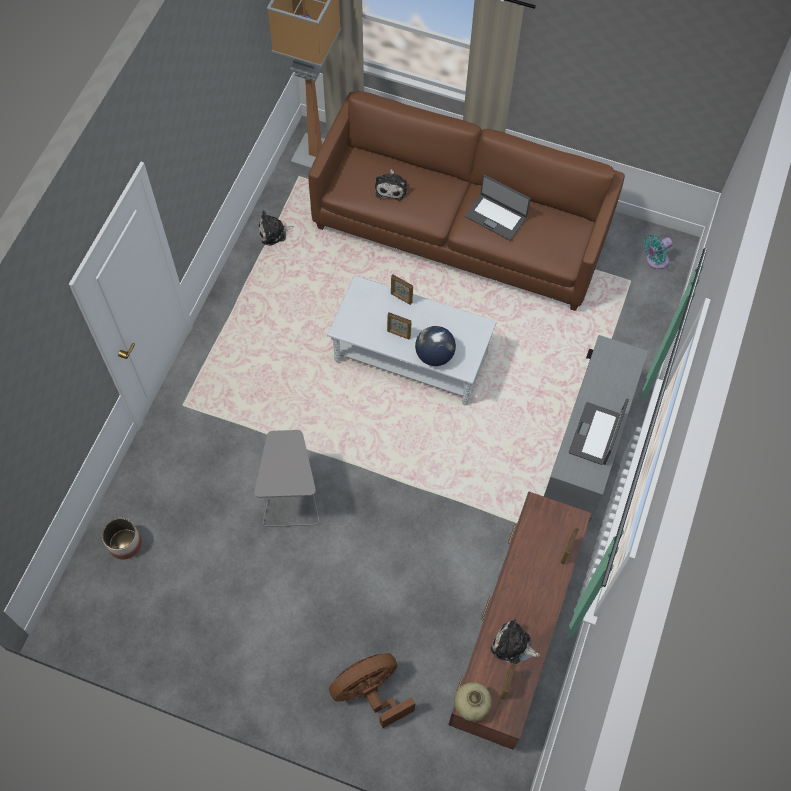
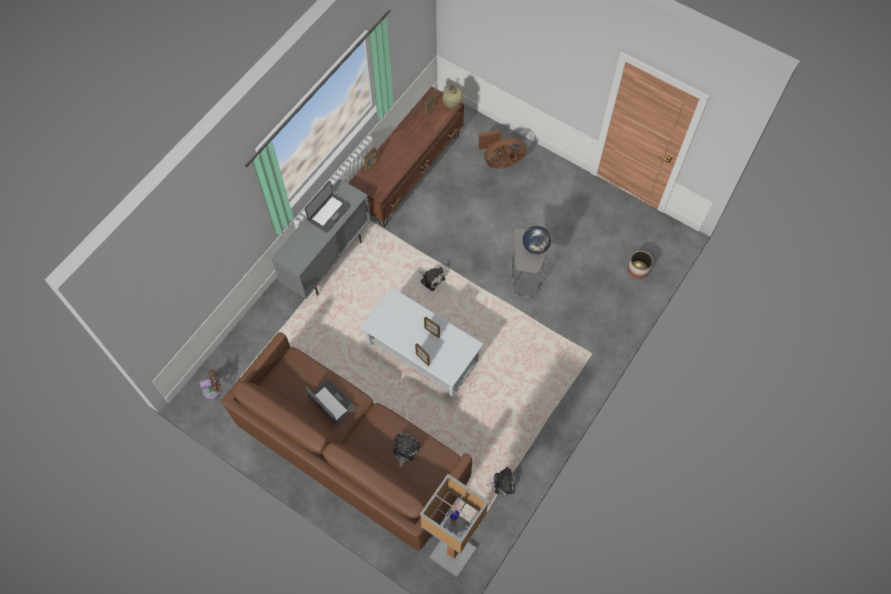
camera: 165 degrees left, 0 degrees up
globe [415,326,456,366] -> globe moved to [523,226,551,254]
plush toy [491,620,540,664] -> plush toy moved to [419,267,445,291]
turquoise fan [643,235,673,269] -> brown fan [199,369,221,399]

